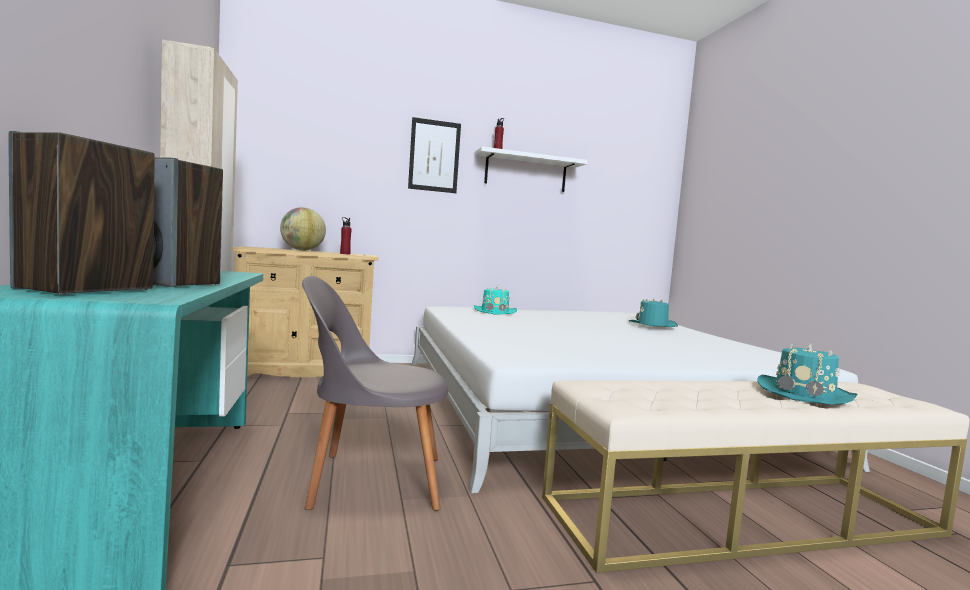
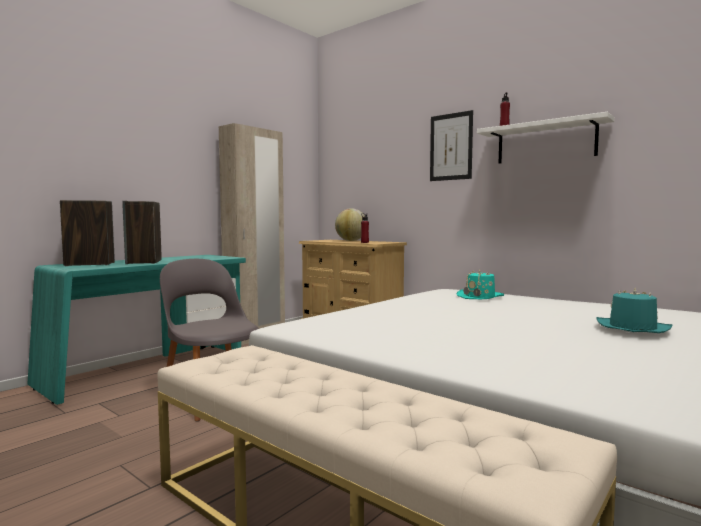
camera: 55 degrees right, 0 degrees up
turquoise hat [757,343,858,405] -> none

